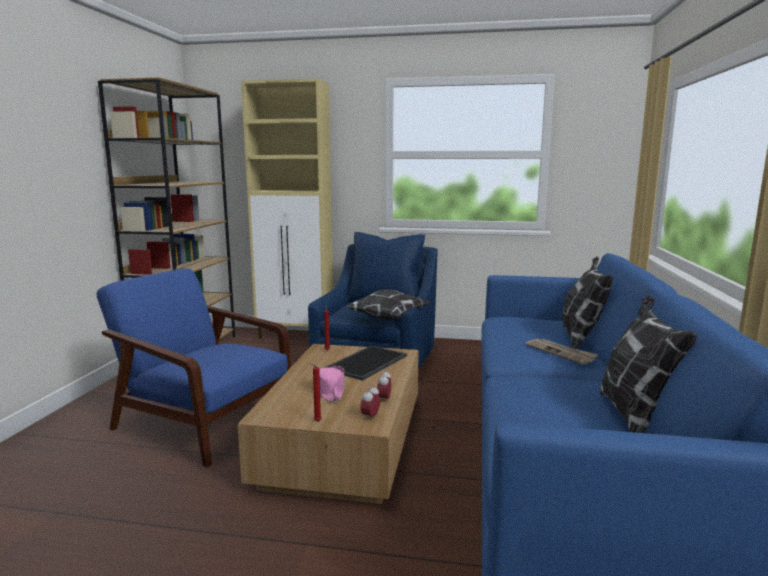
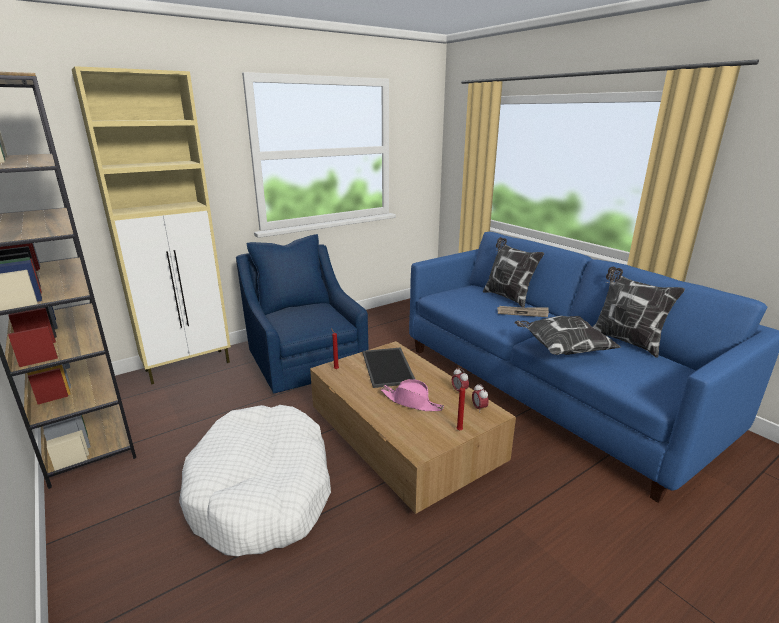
camera: 45 degrees left, 10 degrees up
blue armchair [97,269,291,467] -> white dog bed [179,405,331,556]
pillow [346,289,430,319] -> pillow moved to [514,316,621,355]

